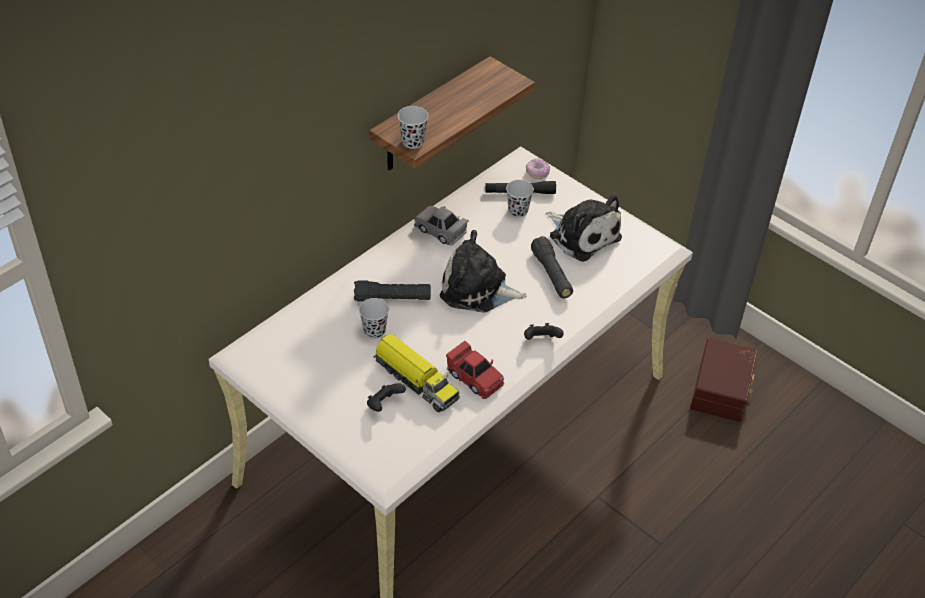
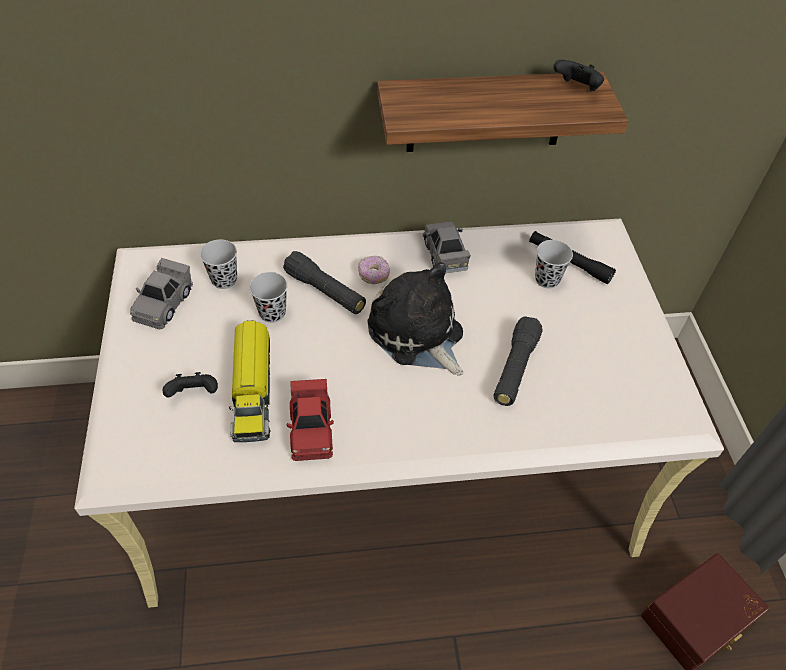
camera: 40 degrees right, 5 degrees up
black cup [398,106,428,149] -> black cup moved to [200,240,237,289]
black game controller [524,323,564,340] -> black game controller moved to [553,60,604,91]
donut [526,159,550,179] -> donut moved to [358,255,390,284]
plush toy [546,195,622,262] -> none
none -> grey toy car [130,258,193,329]

